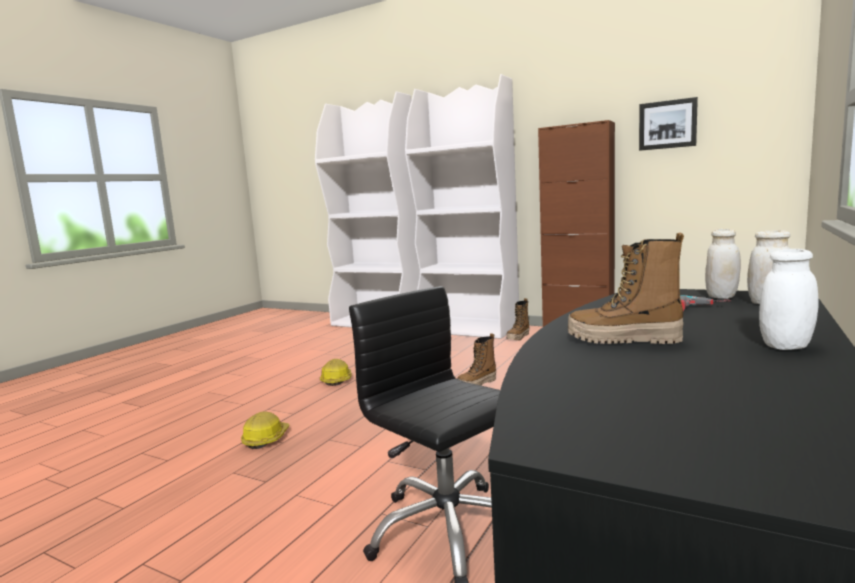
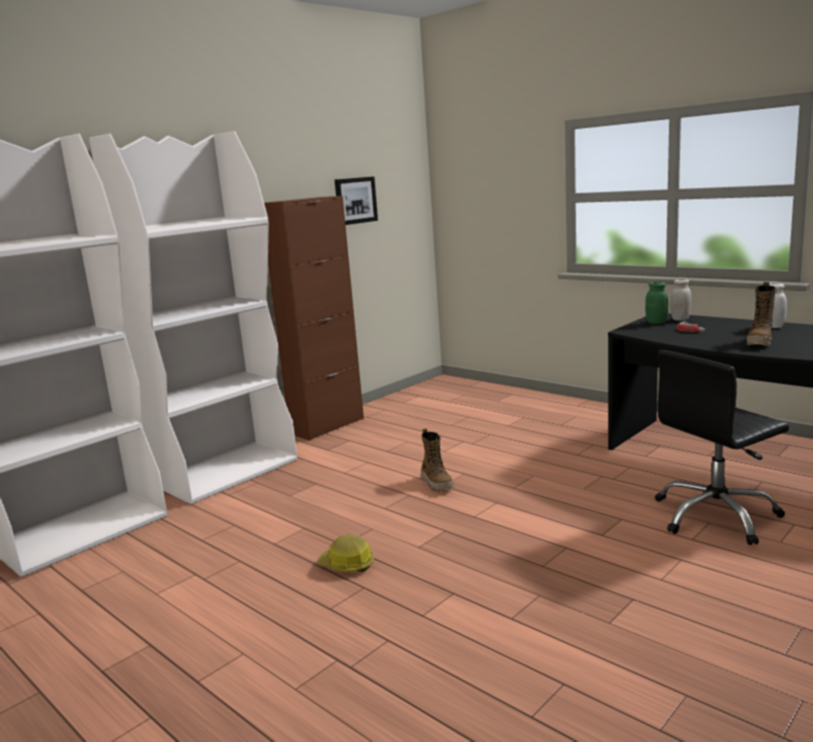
camera: 75 degrees left, 5 degrees up
hard hat [241,412,290,449] -> none
boot [506,298,530,341] -> none
white jar [705,229,741,299] -> green jar [645,282,668,324]

